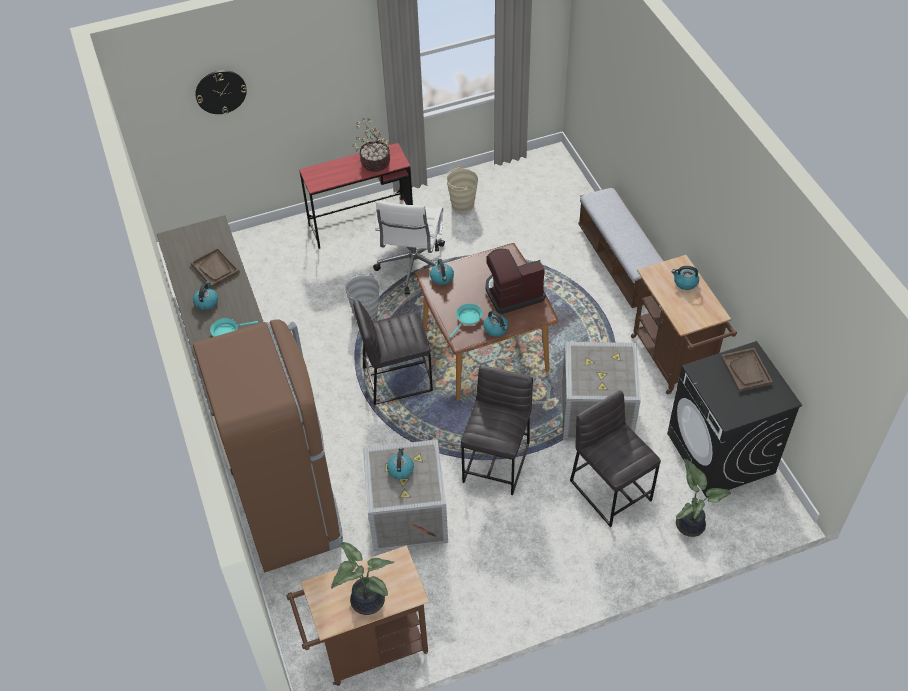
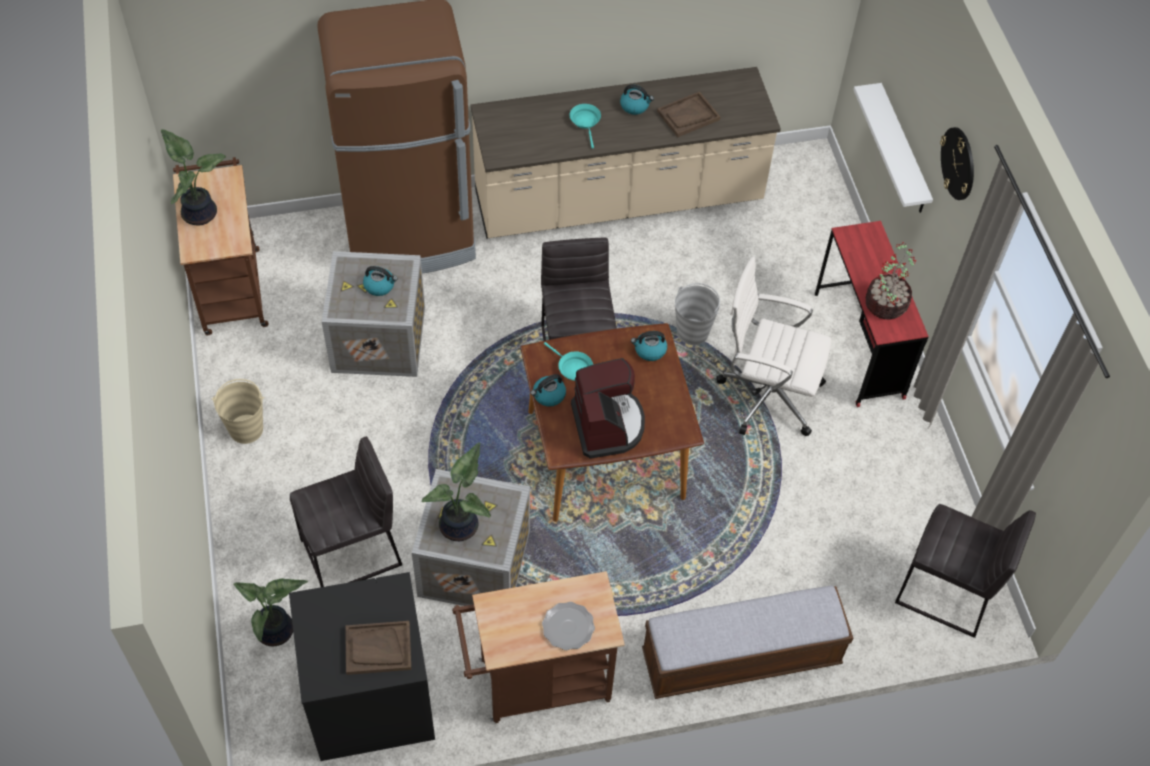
camera: 95 degrees right, 5 degrees up
wall clock [195,70,247,114] -> wall clock moved to [940,127,974,200]
beige bucket [446,165,478,213] -> beige bucket moved to [211,379,264,444]
grey stool [461,365,533,495] -> grey stool moved to [895,504,1036,638]
kettle [672,266,699,290] -> plate [542,602,595,650]
none -> potted plant [422,442,491,541]
none -> white shelf [853,83,933,213]

